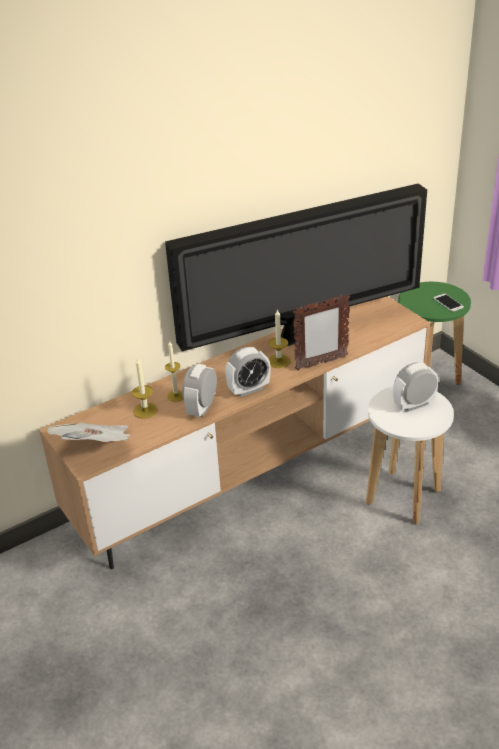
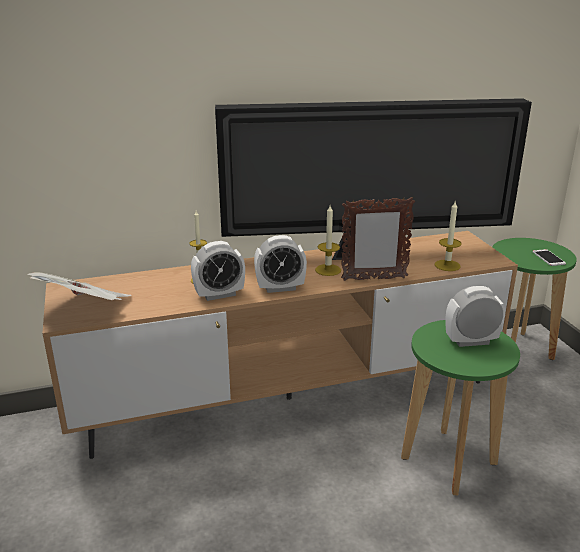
camera: 15 degrees right, 10 degrees down
candle [132,357,157,419] -> candle moved to [435,202,461,271]
alarm clock [182,364,217,417] -> alarm clock turned 150 degrees counterclockwise [191,241,245,301]
white stool [366,386,454,524] -> green stool [401,320,520,495]

